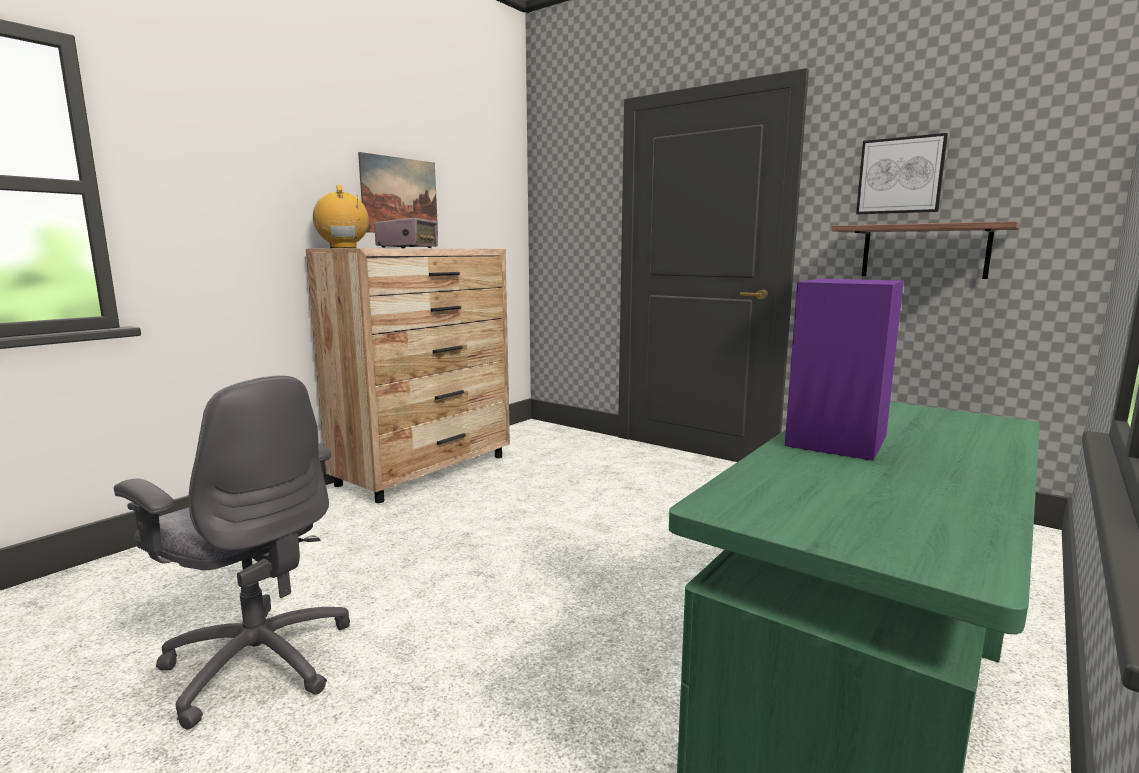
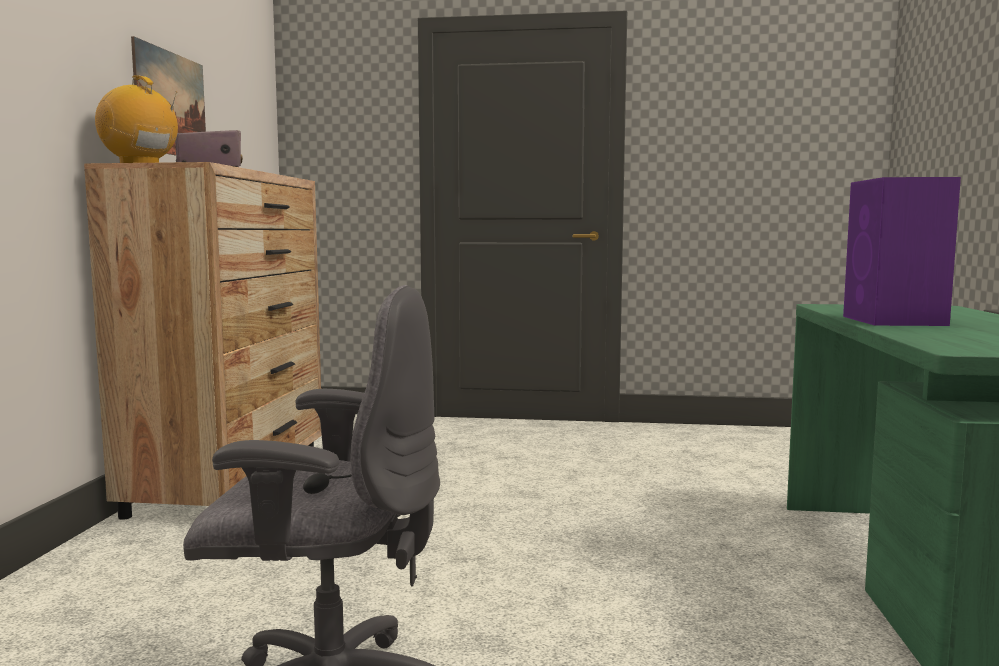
camera: 30 degrees left, 5 degrees down
shelf [832,221,1020,279] -> none
picture [856,133,948,214] -> none

